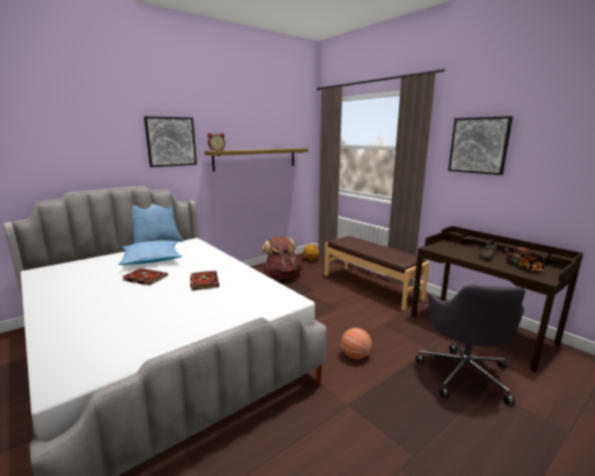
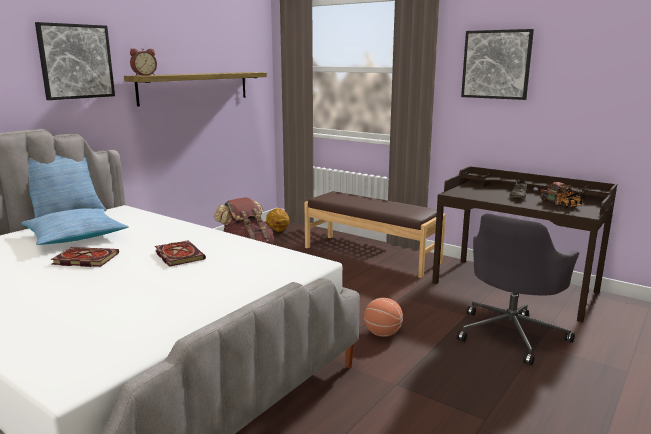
camera: 15 degrees left, 0 degrees up
grey office chair [416,284,525,405] -> grey office chair turned 45 degrees clockwise [457,213,579,365]

